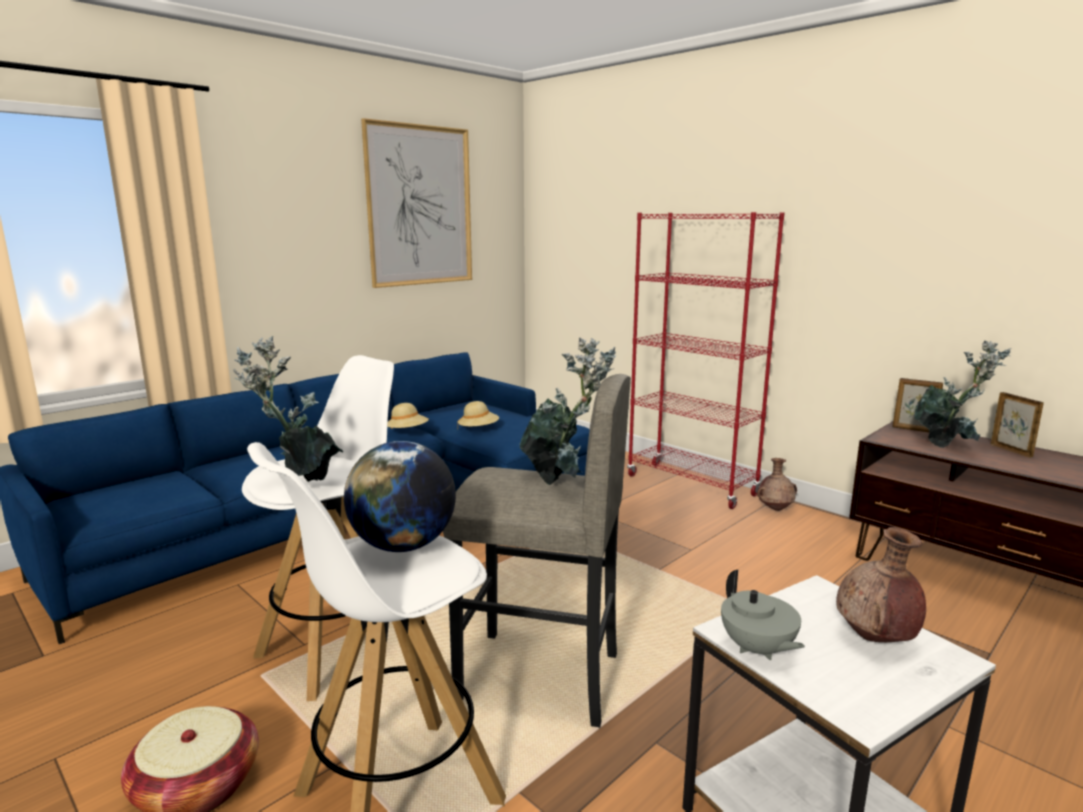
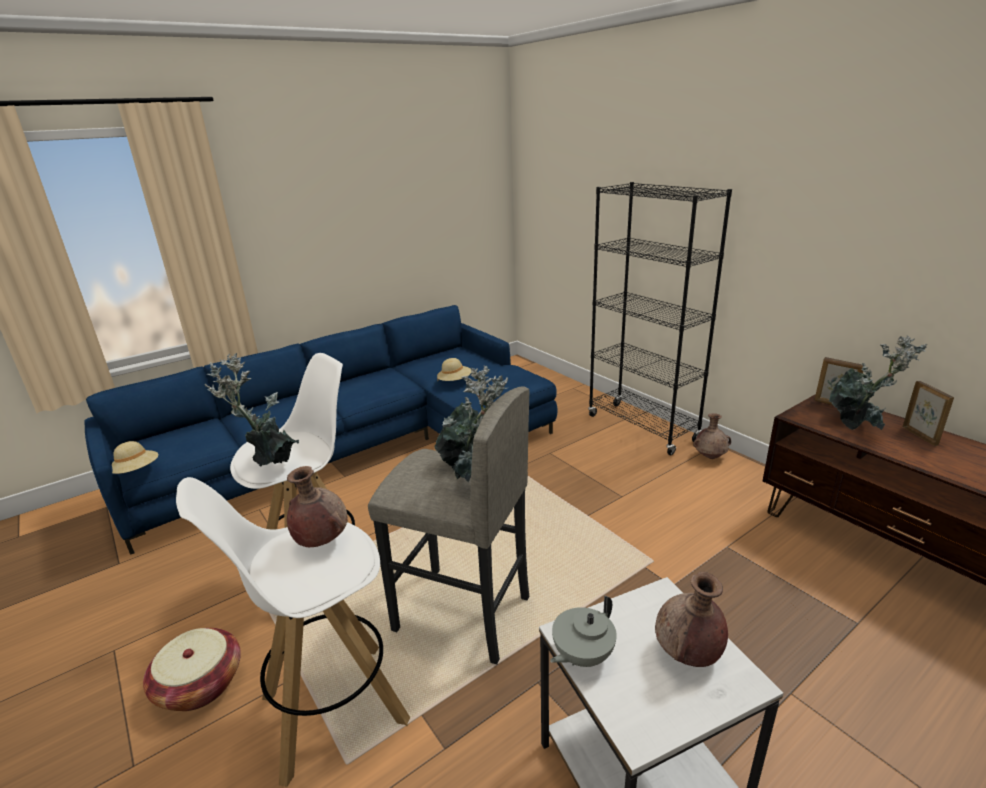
camera: 10 degrees right, 10 degrees up
globe [344,441,456,552] -> brown vase [287,466,348,547]
picture [361,118,472,288] -> none
beige hat [387,403,429,429] -> beige hat moved to [112,441,158,474]
red bookcase [627,212,784,509] -> black bookcase [588,182,732,455]
grey teapot [721,570,805,660] -> grey teapot turned 60 degrees clockwise [550,596,617,667]

